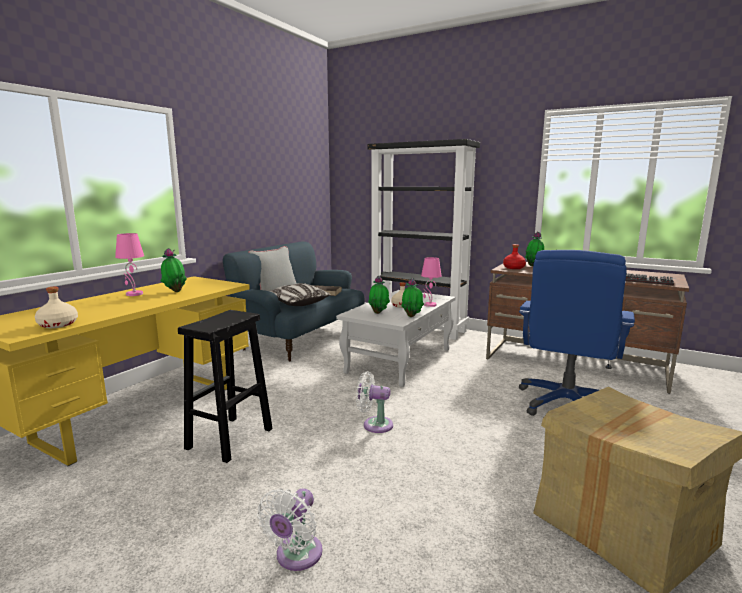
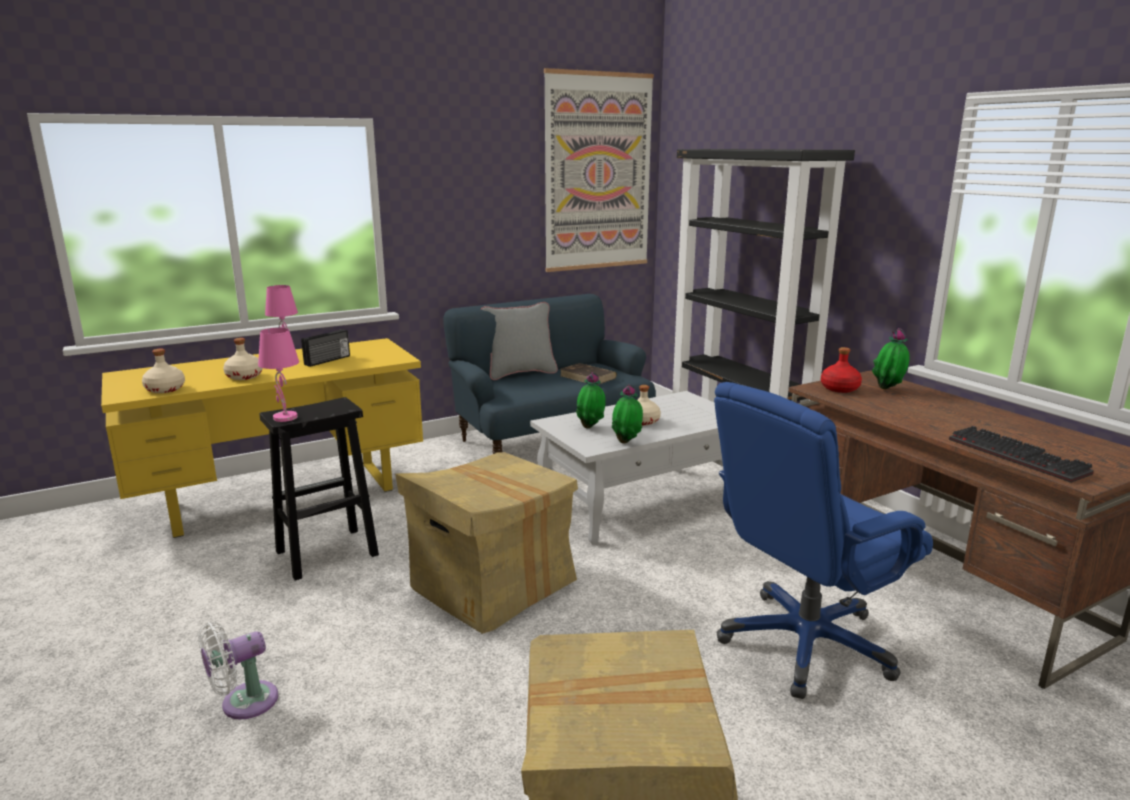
camera: 30 degrees right, 5 degrees up
potted plant [161,248,187,292] -> radio [301,329,350,367]
pillow [269,283,331,306] -> none
white fan [356,371,393,433] -> cardboard box [395,452,578,634]
pink table lamp [421,257,442,307] -> pink table lamp moved to [258,328,299,422]
none -> beige bottle [223,338,263,380]
none -> picture [544,68,654,272]

